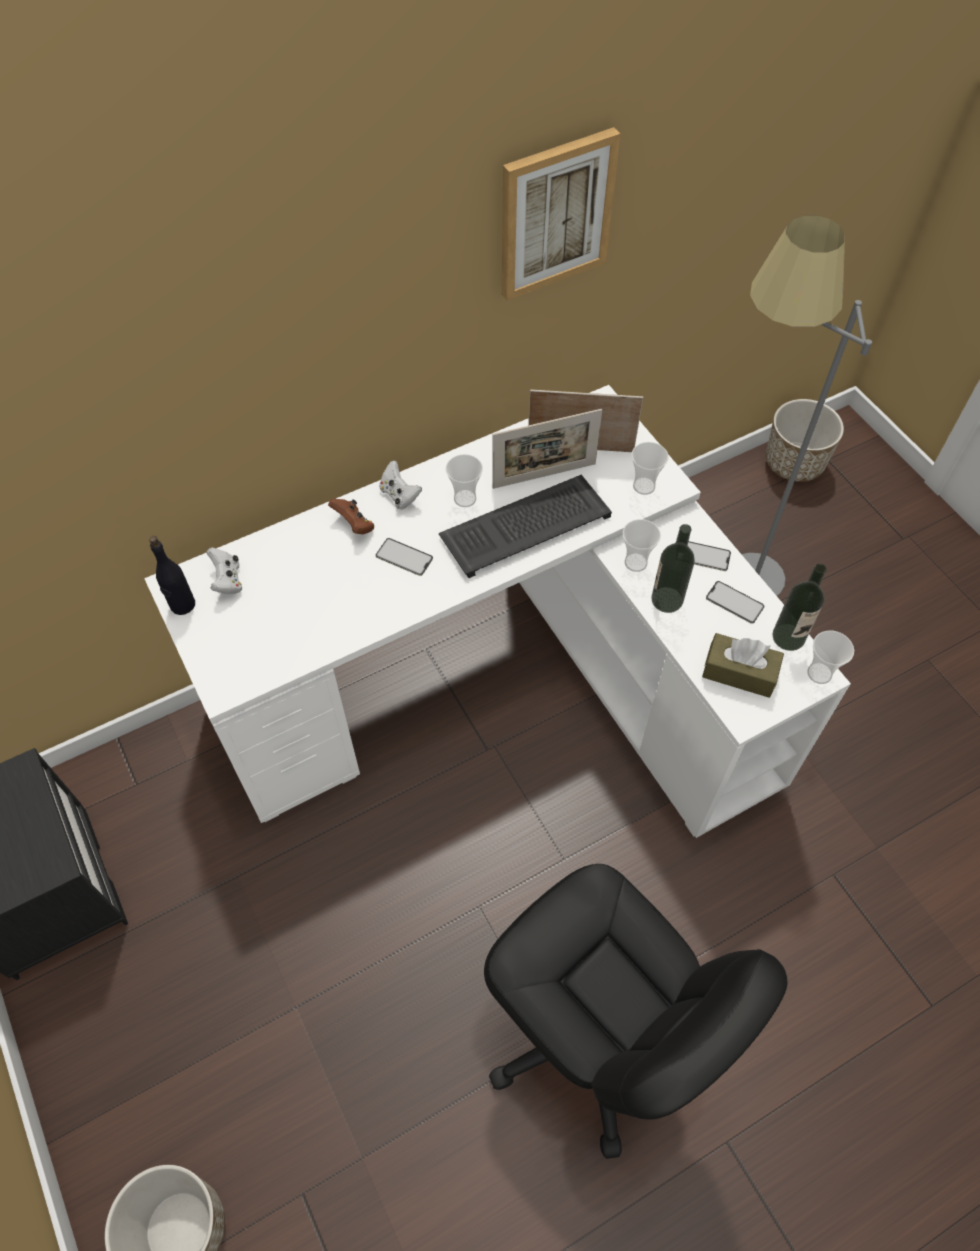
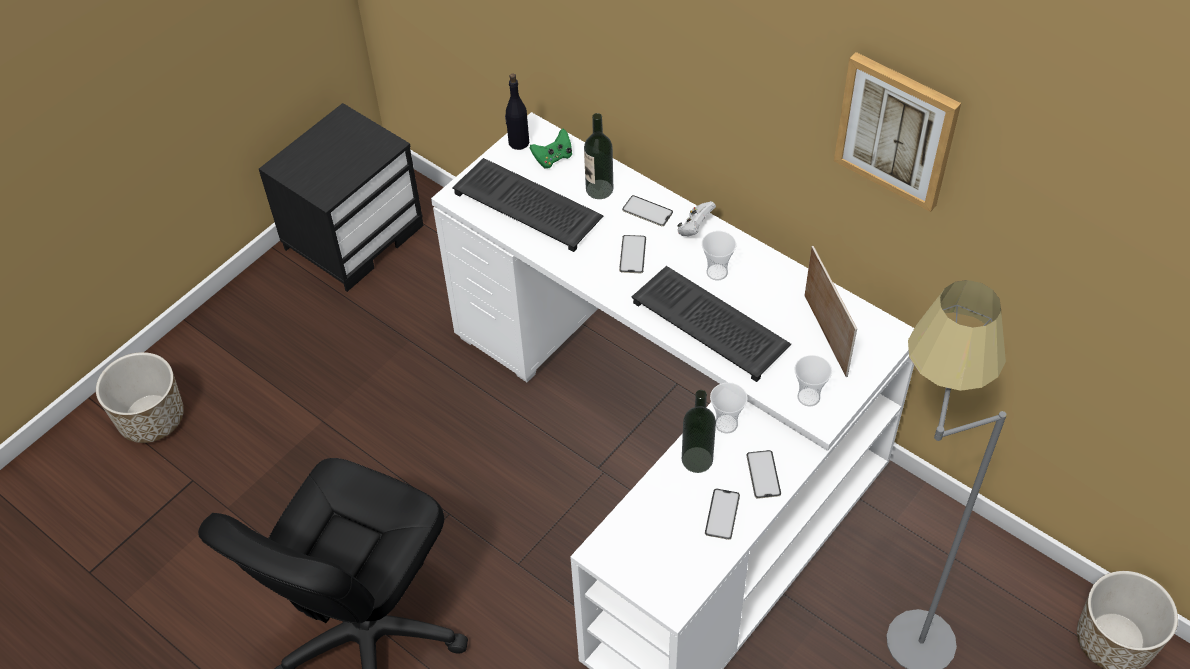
camera: 70 degrees right, 5 degrees down
white game controller [207,548,242,594] -> green game controller [530,129,572,169]
brown game controller [328,499,374,534] -> phone [622,195,673,226]
picture frame [492,409,602,489] -> none
brown tissue box [702,633,784,698] -> none
bottle [772,564,827,651] -> bottle moved to [584,113,613,199]
cup [807,631,854,684] -> none
none -> keyboard [452,158,603,252]

